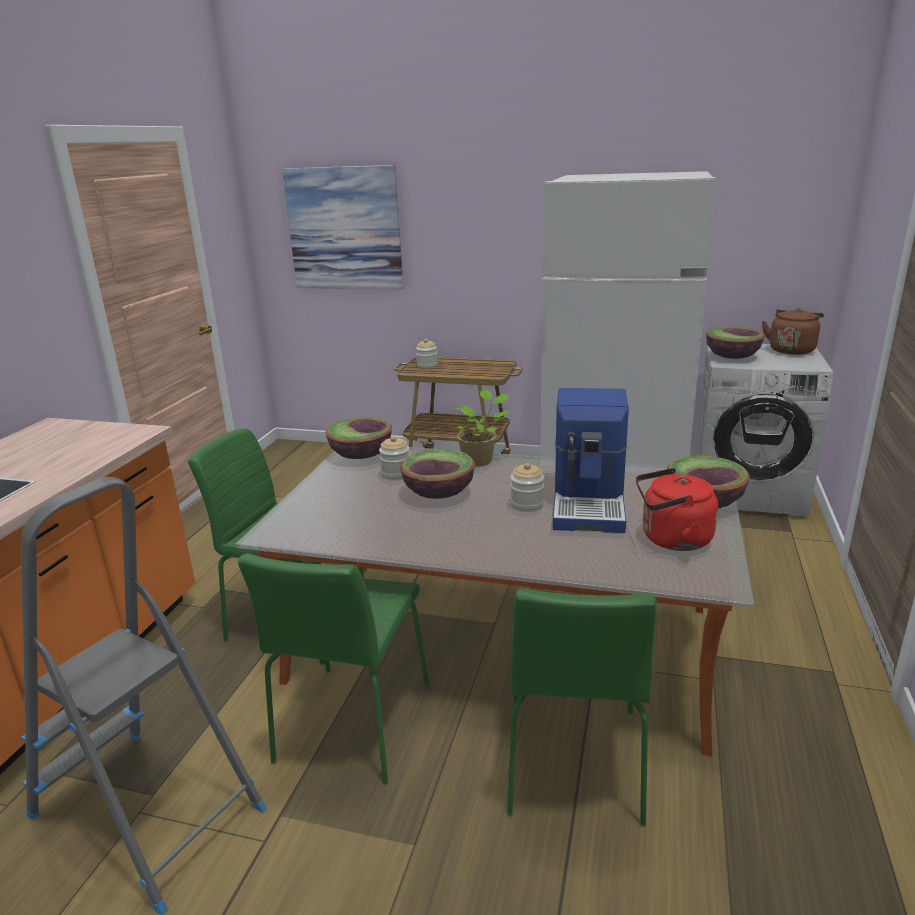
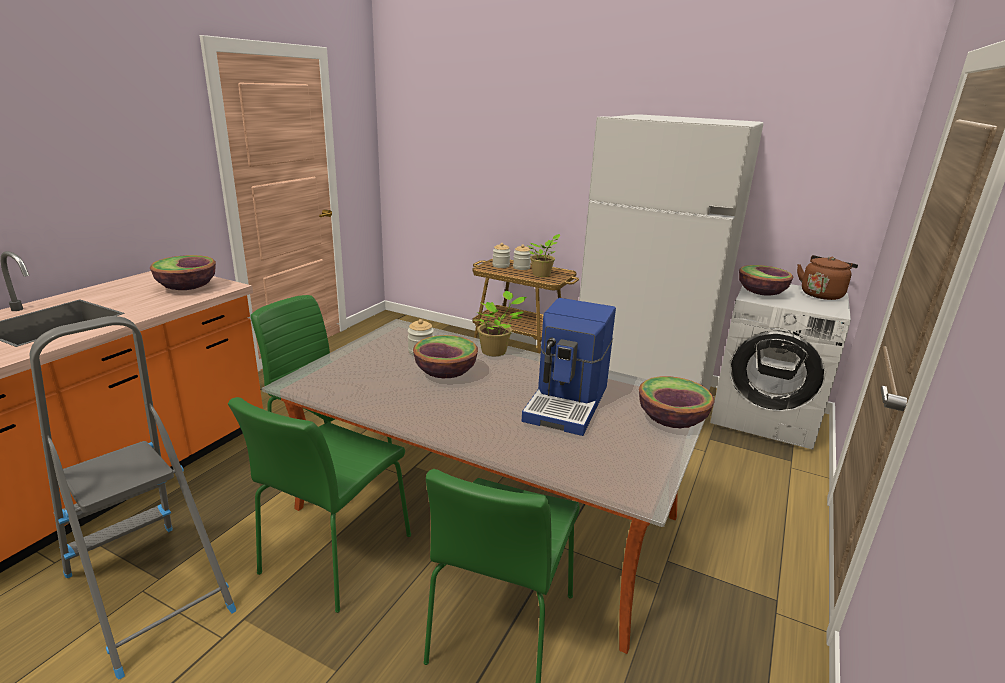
camera: 10 degrees right, 0 degrees up
picture [282,165,403,290] -> none
bowl [326,417,392,459] -> bowl moved to [150,255,216,290]
jar [510,463,544,511] -> jar moved to [513,244,531,270]
red kettle [636,468,718,551] -> none
none -> potted plant [529,234,560,277]

